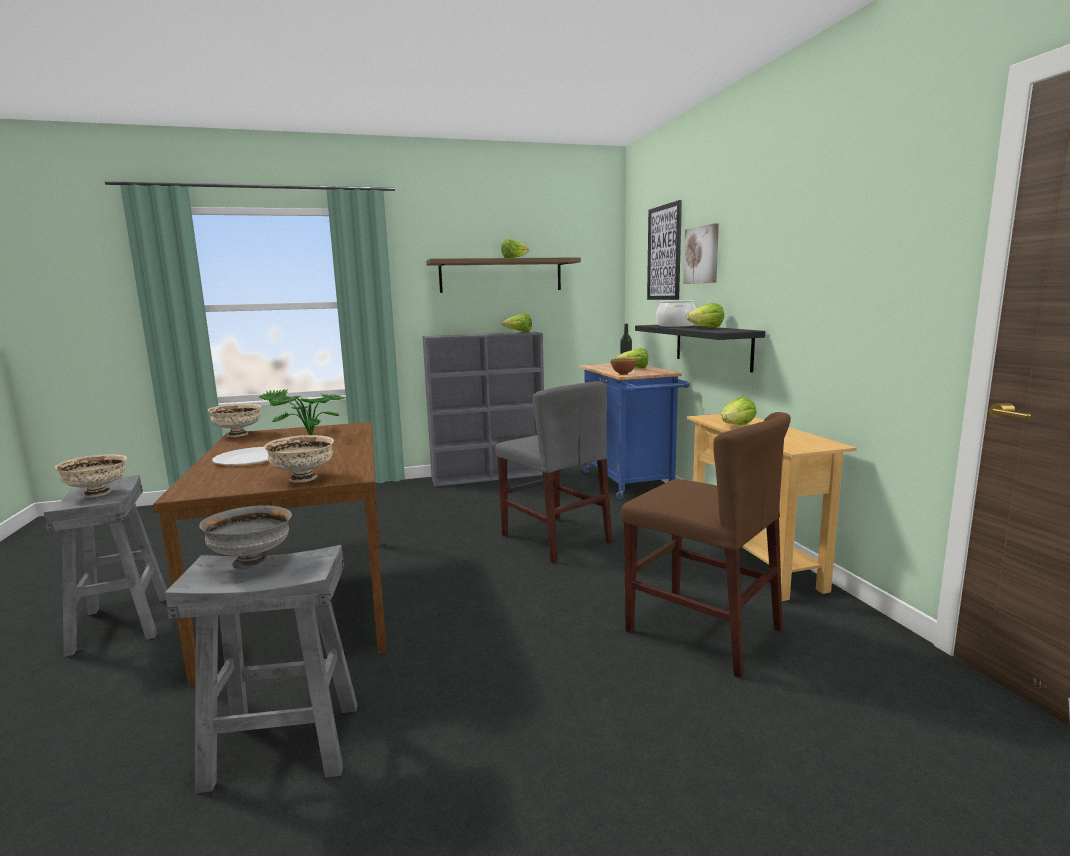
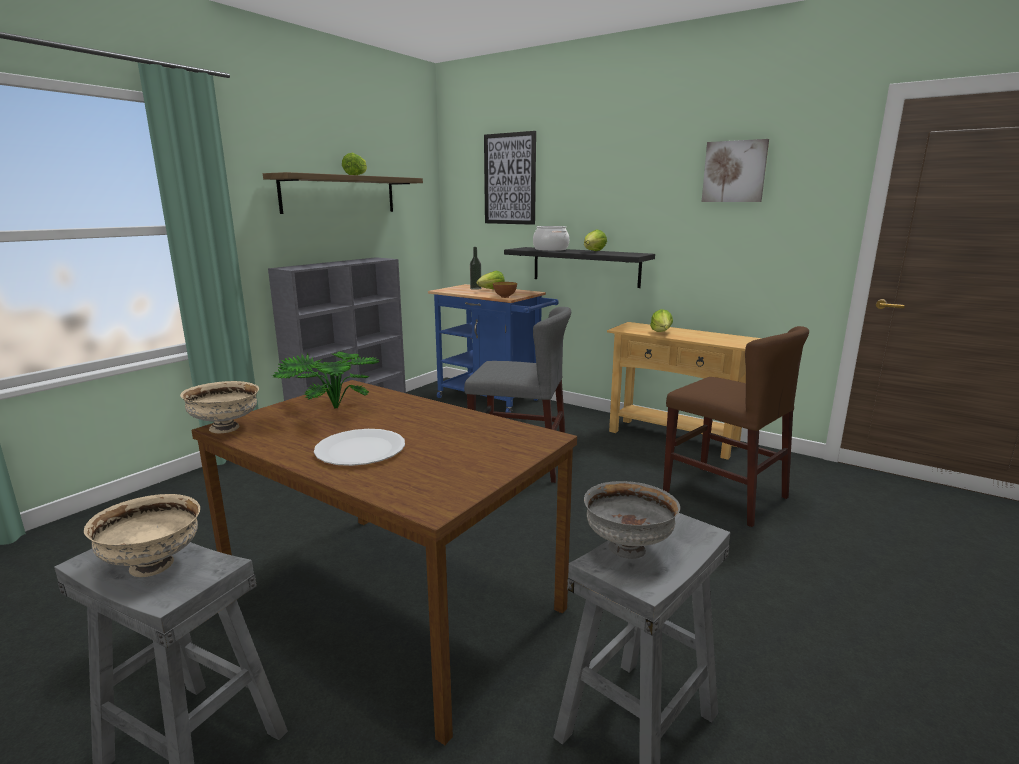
camera: 40 degrees left, 5 degrees up
beige bowl [264,435,334,483] -> none
lettuce [502,313,532,333] -> none
brown chair [621,412,791,678] -> brown chair turned 45 degrees clockwise [663,326,809,527]
picture [684,223,719,284] -> picture moved to [702,139,769,202]

